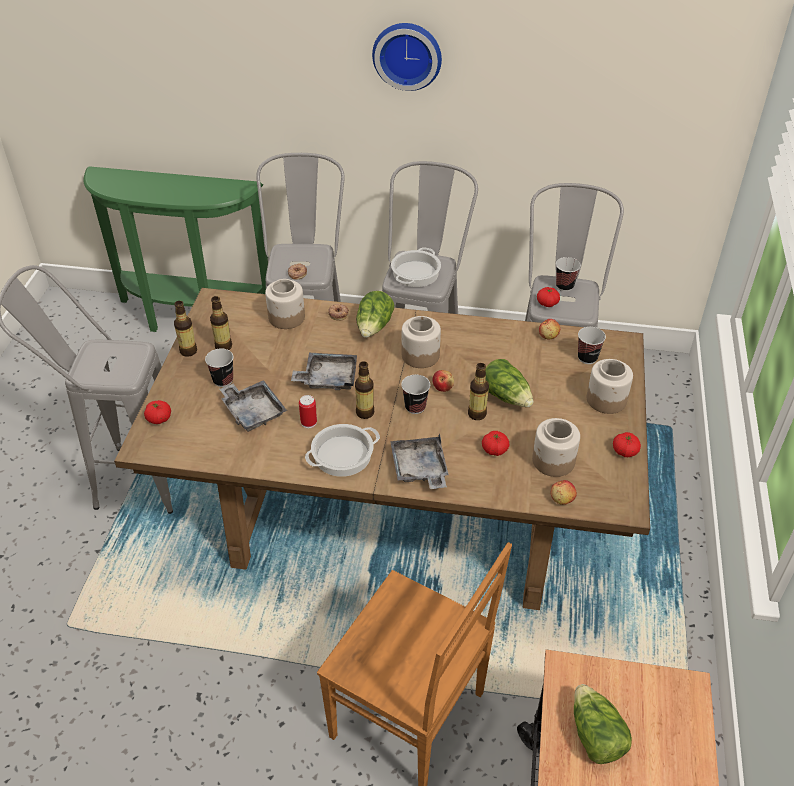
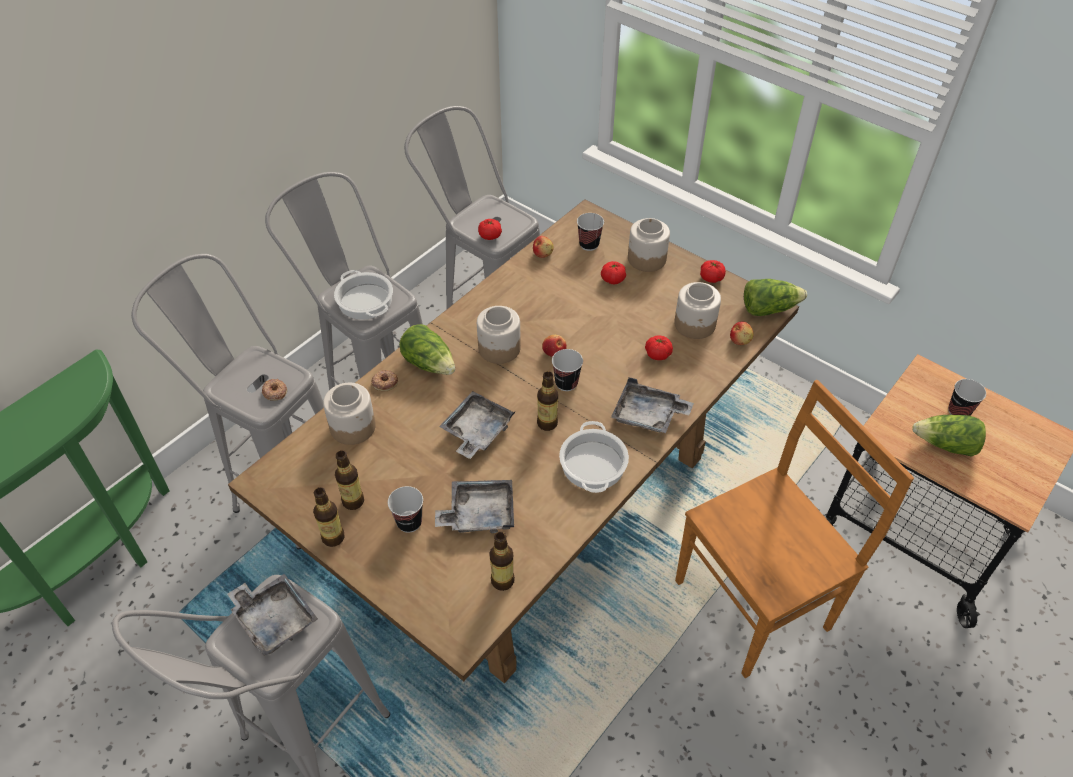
camera: 60 degrees left, 5 degrees up
tomato [144,400,171,424] -> tomato moved to [601,261,626,284]
can [299,395,317,428] -> none
wall clock [372,23,442,91] -> none
bottle [468,363,489,420] -> bottle moved to [489,531,515,591]
lettuce [485,359,533,407] -> lettuce moved to [744,279,807,316]
cup [556,257,581,291] -> cup moved to [948,379,986,416]
none -> grey tray [227,574,318,656]

